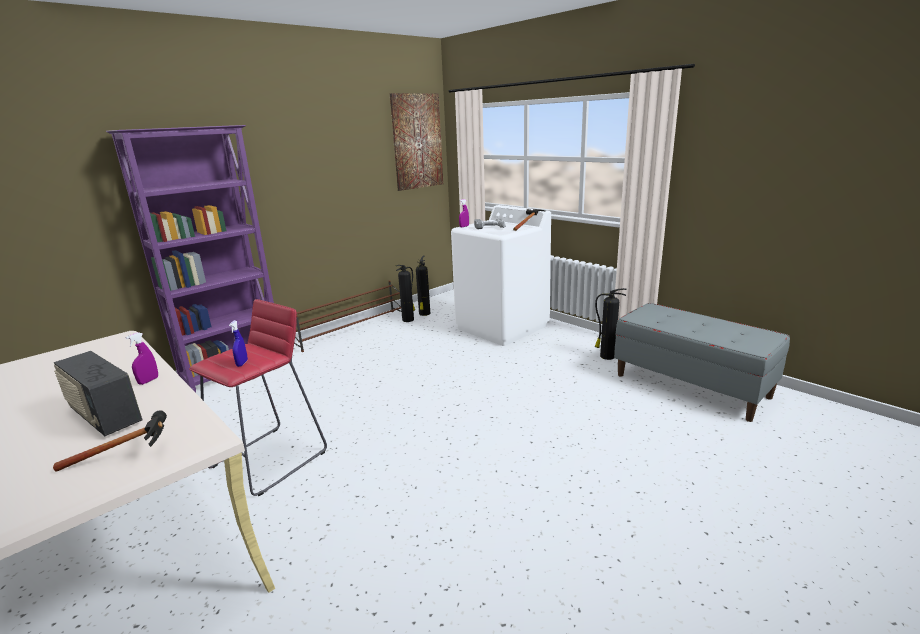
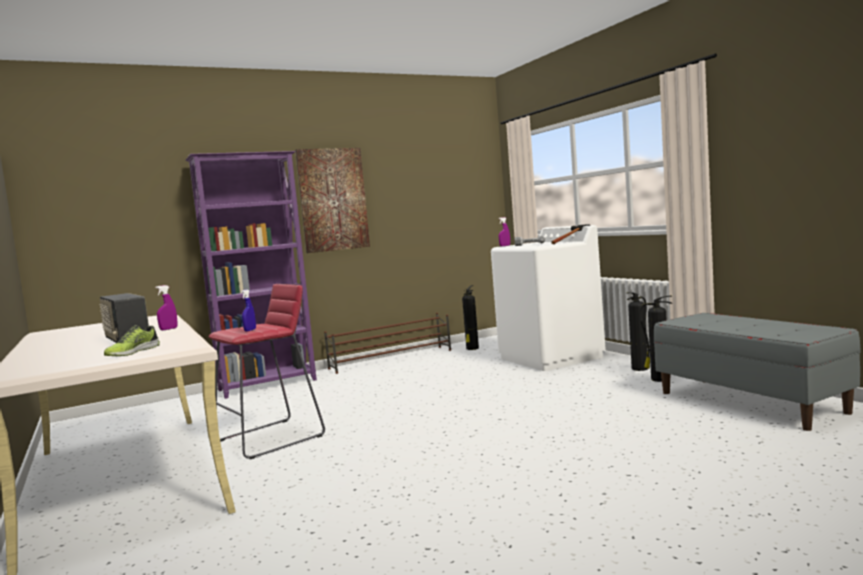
camera: 15 degrees right, 15 degrees down
hammer [53,410,167,472] -> shoe [104,325,160,356]
picture [390,93,443,191] -> picture moved to [295,148,370,253]
fire extinguisher [395,265,415,322] -> fire extinguisher moved to [627,292,648,371]

